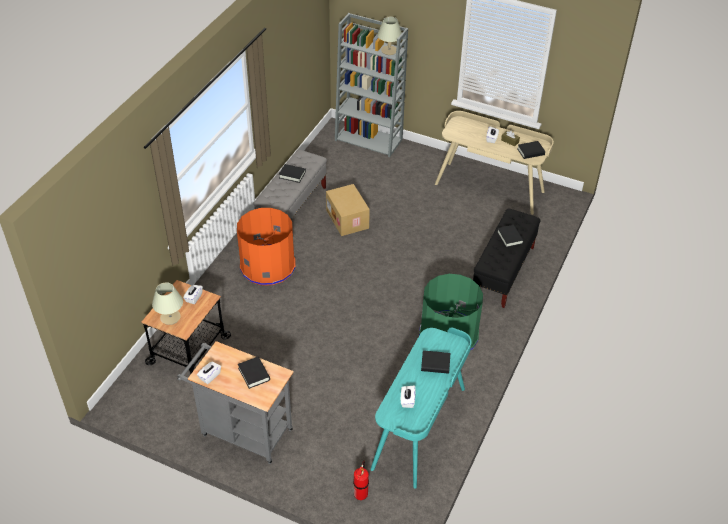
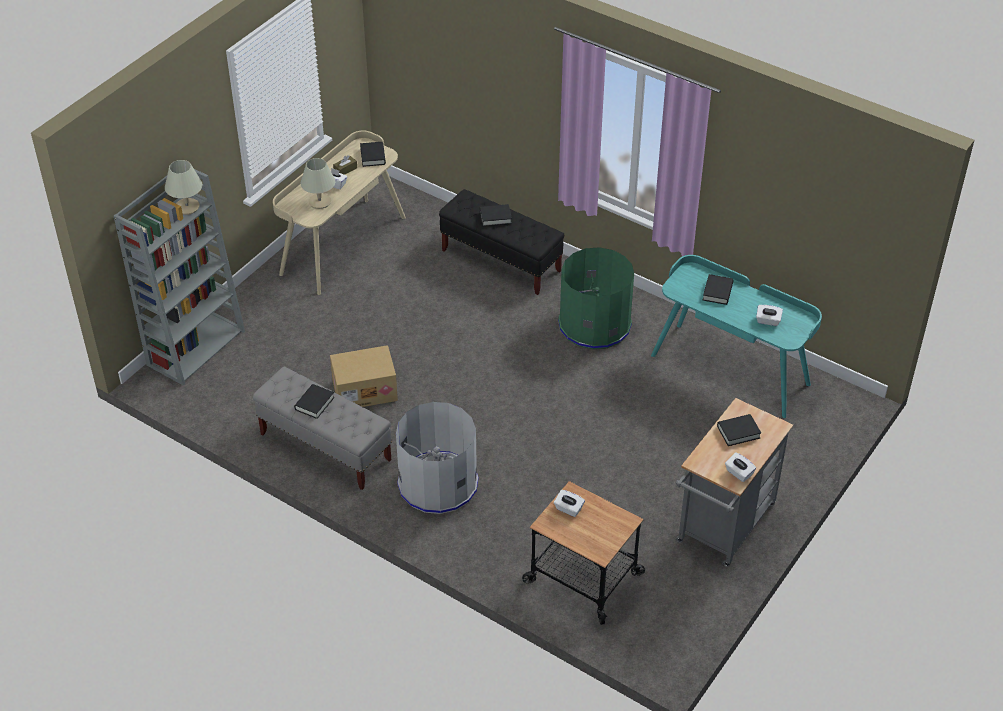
camera: 80 degrees left, 0 degrees up
beige table lamp [152,282,183,325] -> beige table lamp moved to [301,158,335,209]
orange trash can [237,208,296,286] -> grey trash can [396,402,479,514]
fire extinguisher [353,460,369,500] -> none

